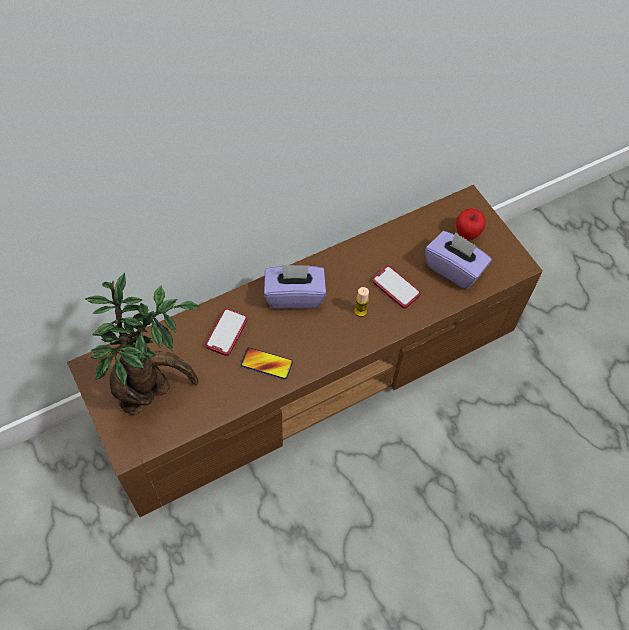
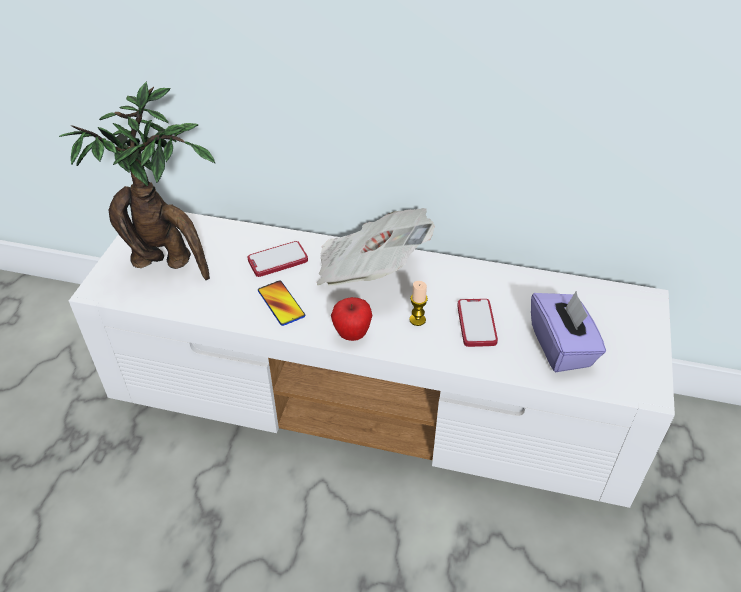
camera: 45 degrees right, 15 degrees down
brown tv stand [67,185,543,517] -> white tv stand [69,212,675,508]
purple tissue box [264,264,326,309] -> newspaper [317,208,434,286]
apple [456,208,485,240] -> apple moved to [331,297,372,341]

